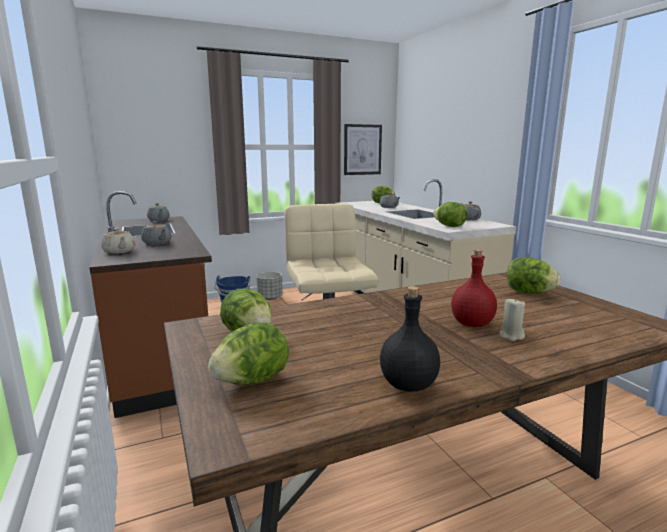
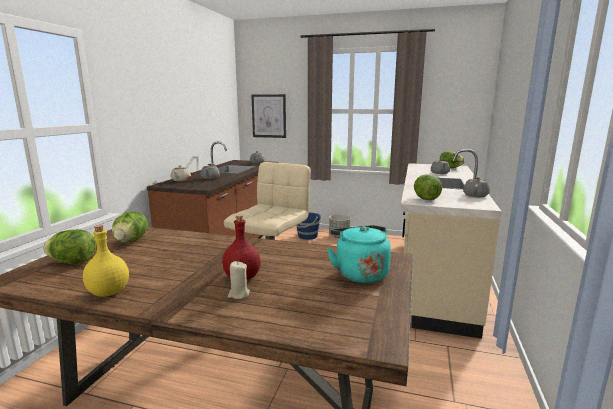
camera: 40 degrees right, 0 degrees up
picture [344,124,382,175] -> picture moved to [251,94,286,138]
black bottle [380,286,440,392] -> yellow bottle [83,225,129,297]
lettuce [507,257,561,294] -> turquoise kettle [327,225,391,283]

